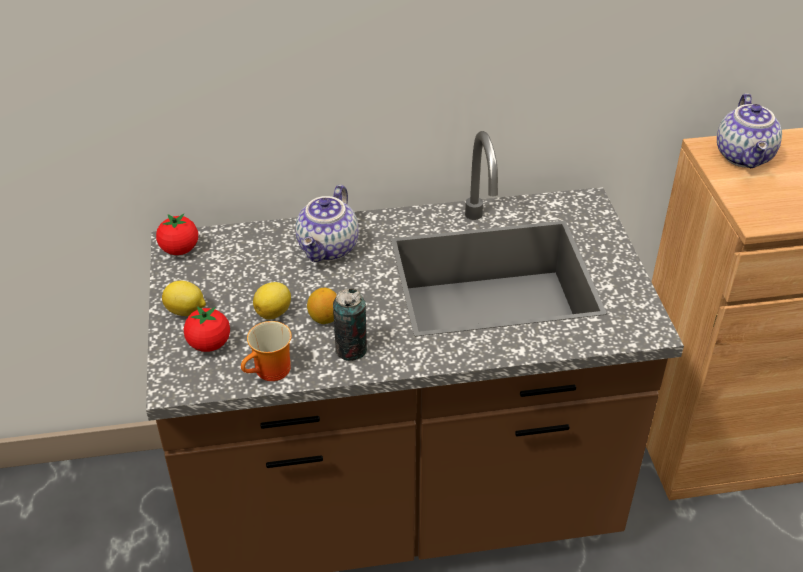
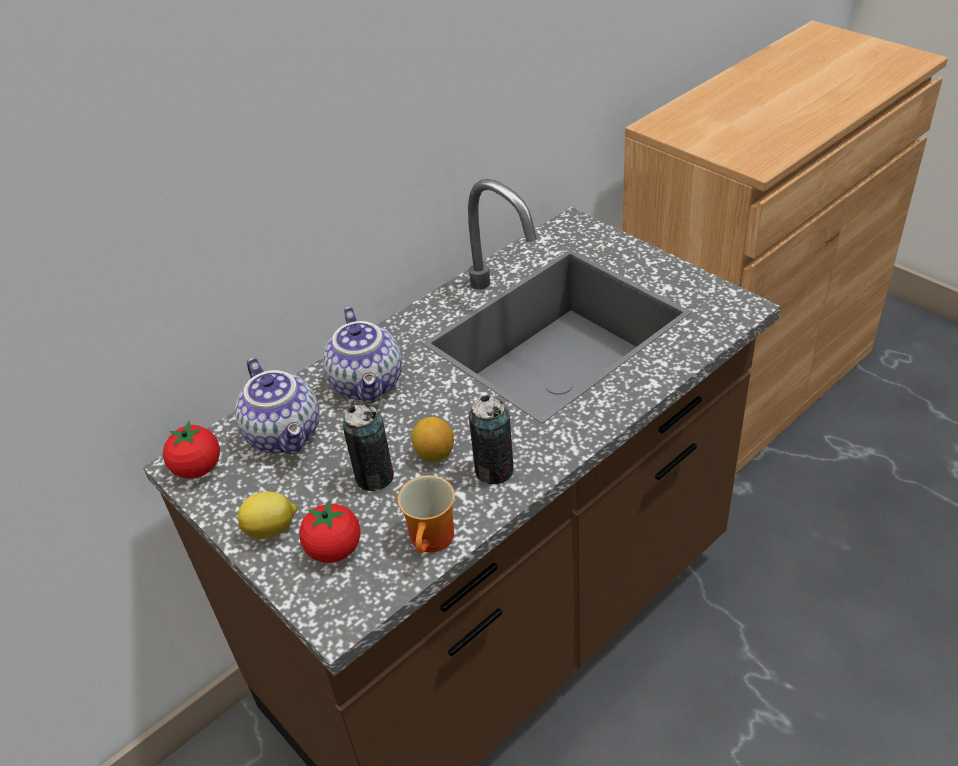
camera: 30 degrees left, 0 degrees up
lemon [253,282,291,320] -> can [343,404,394,491]
teapot [717,93,782,169] -> teapot moved to [235,358,320,454]

